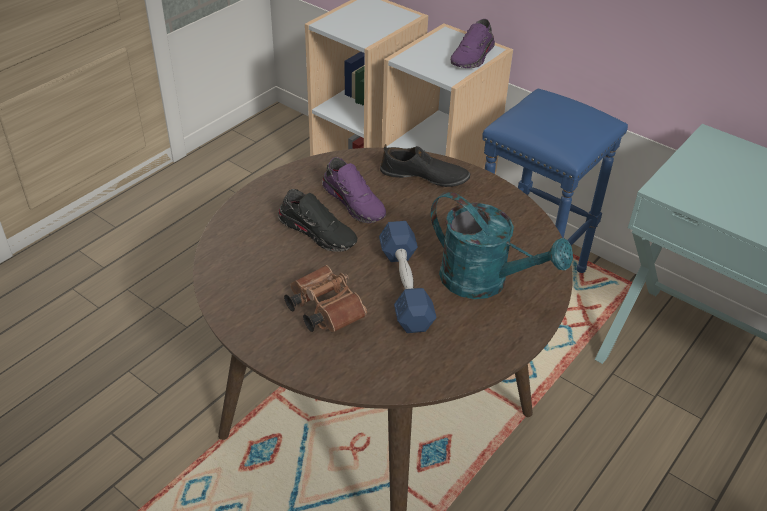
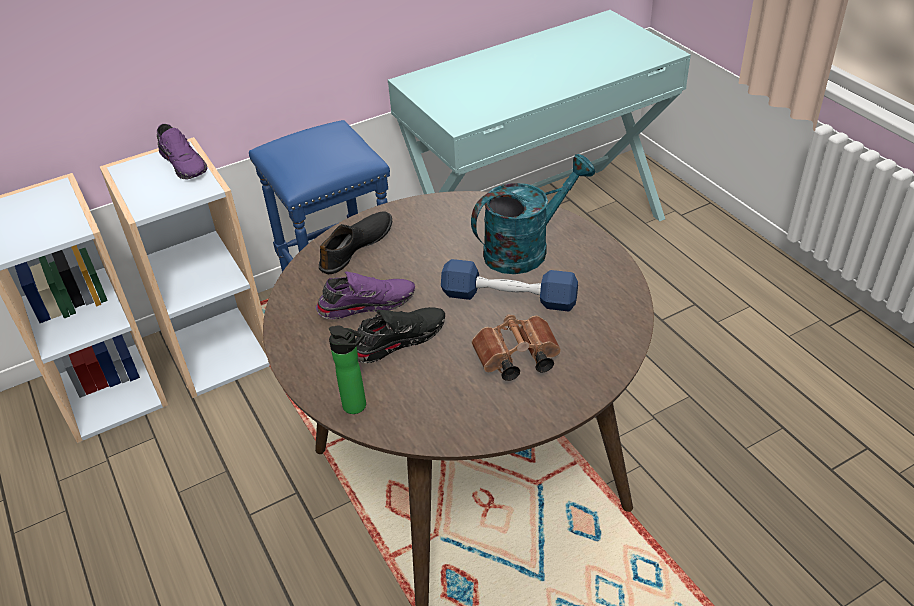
camera: 65 degrees left, 0 degrees up
none -> bottle [329,326,366,414]

